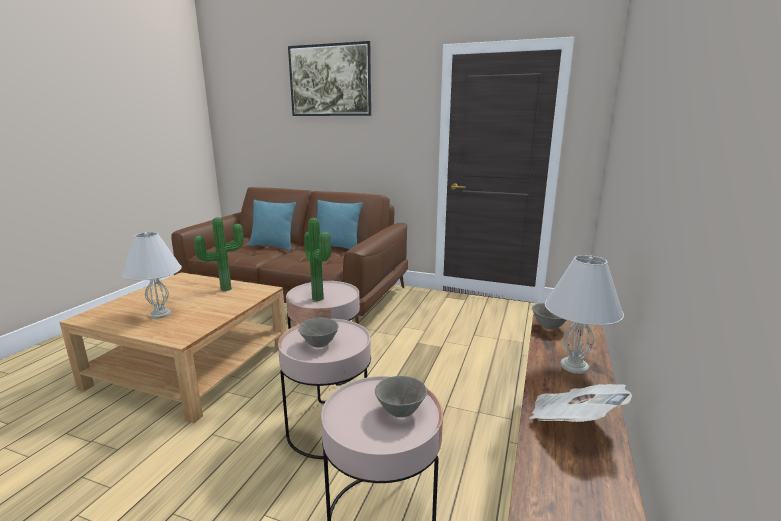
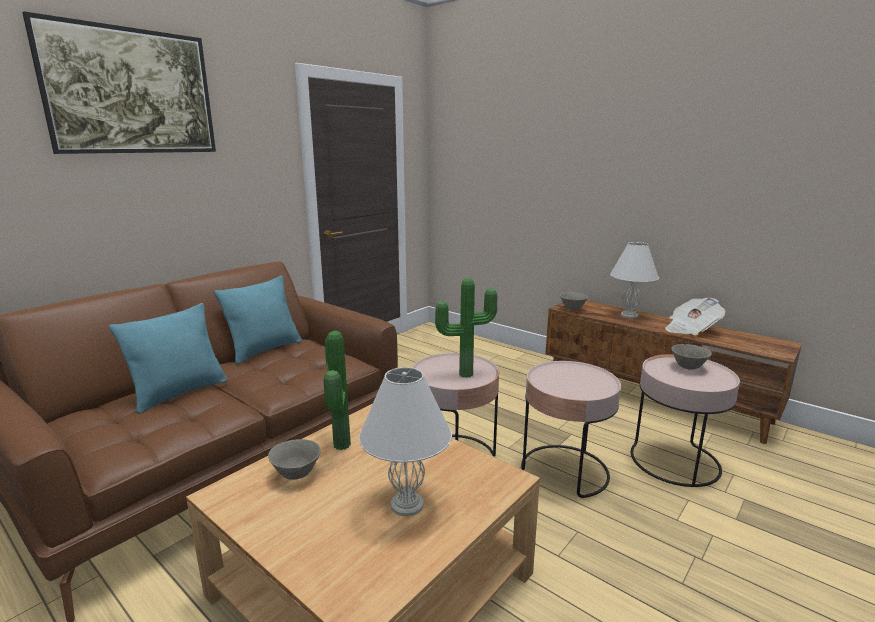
camera: 70 degrees left, 0 degrees up
grey bowl [298,317,339,348] -> grey bowl moved to [268,439,321,480]

